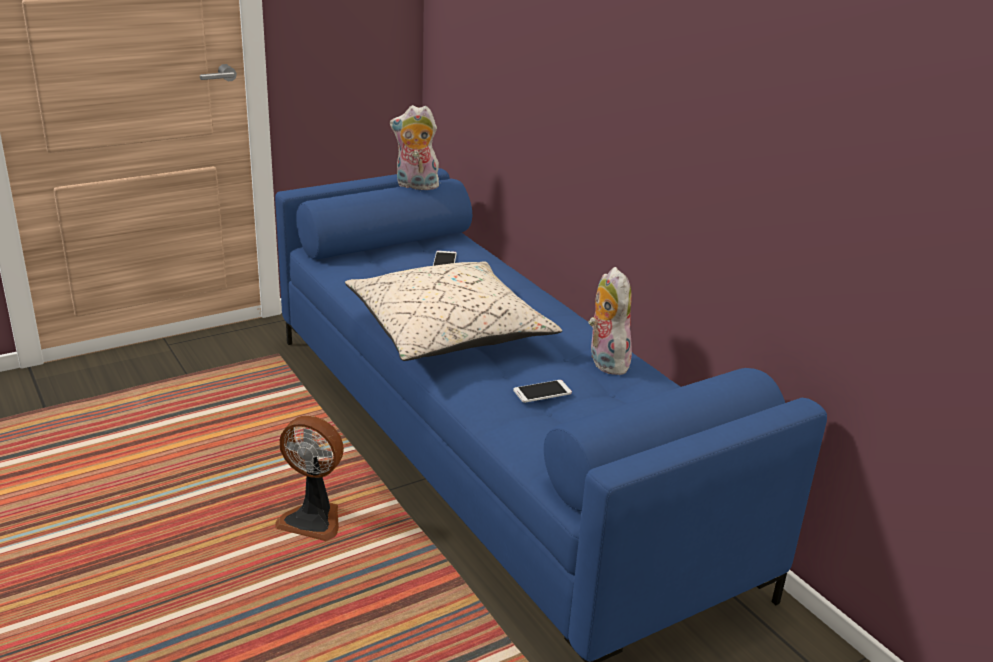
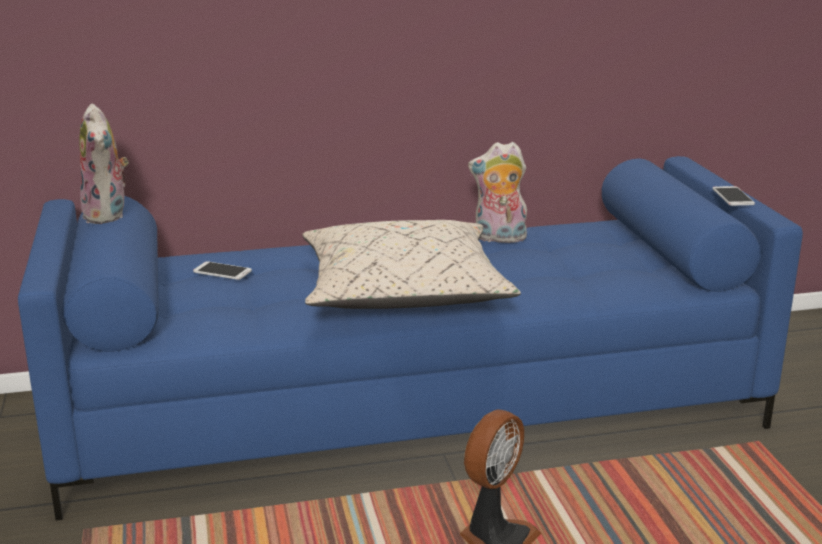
camera: 70 degrees left, 5 degrees down
plush toy [390,105,443,190] -> plush toy turned 45 degrees counterclockwise [79,104,129,224]
phone [513,380,572,403] -> phone moved to [713,186,755,206]

